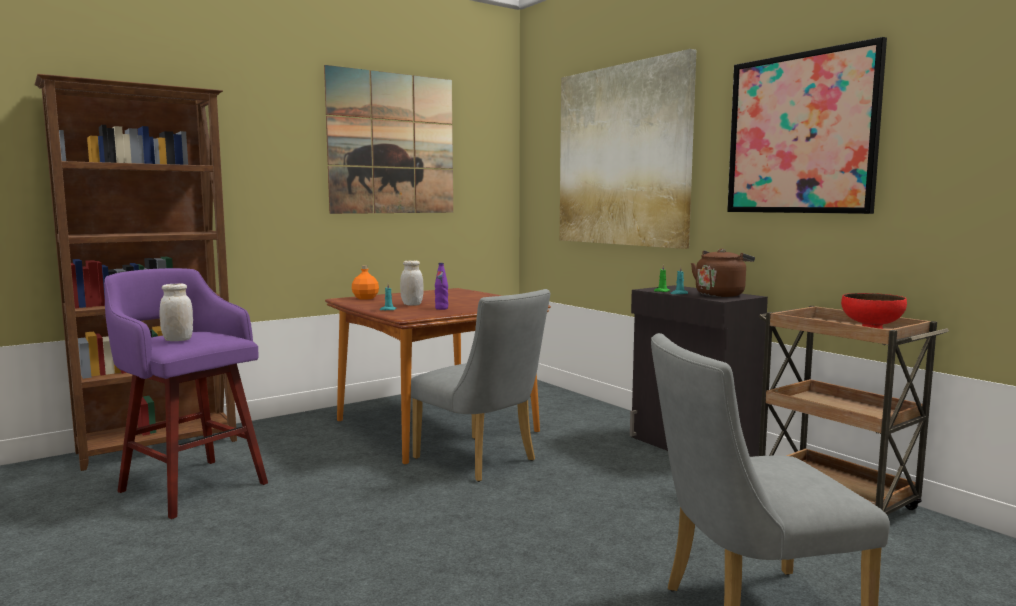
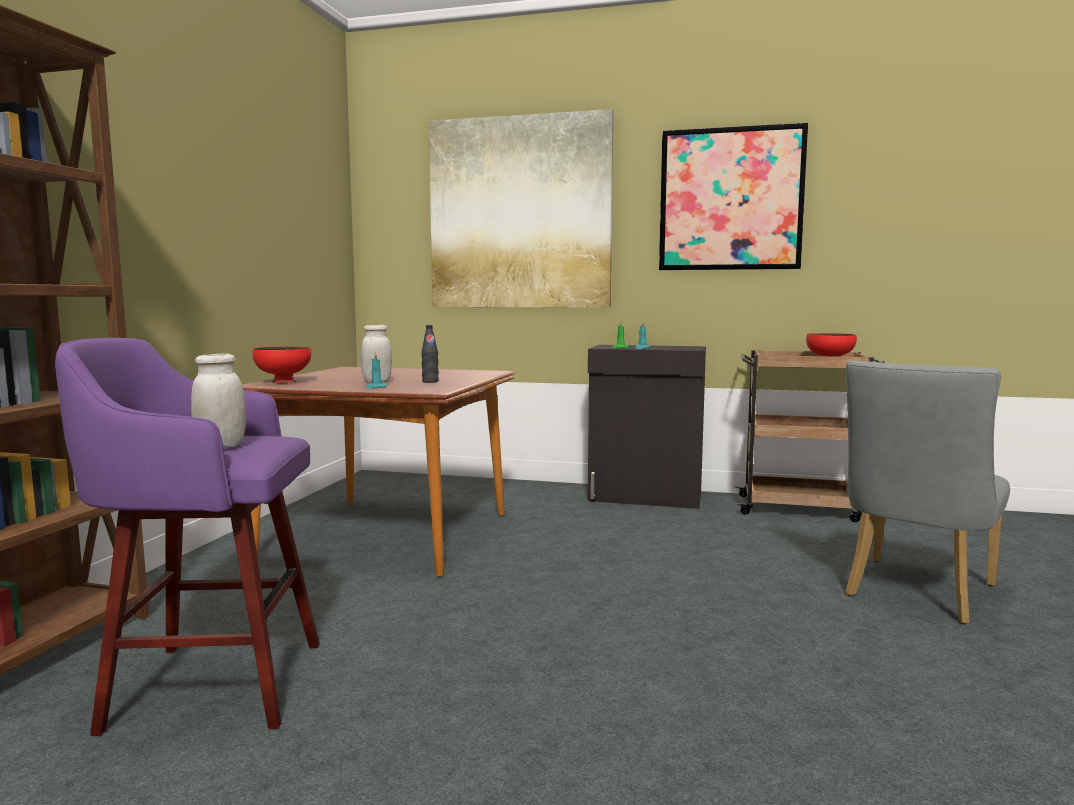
camera: 40 degrees left, 0 degrees up
picture [324,65,453,214] -> none
orange bottle [352,265,379,300] -> red bowl [252,346,311,383]
grey chair [411,289,550,482] -> none
purple bottle [435,263,448,310] -> black bottle [421,325,439,383]
brown kettle [691,249,755,297] -> none

